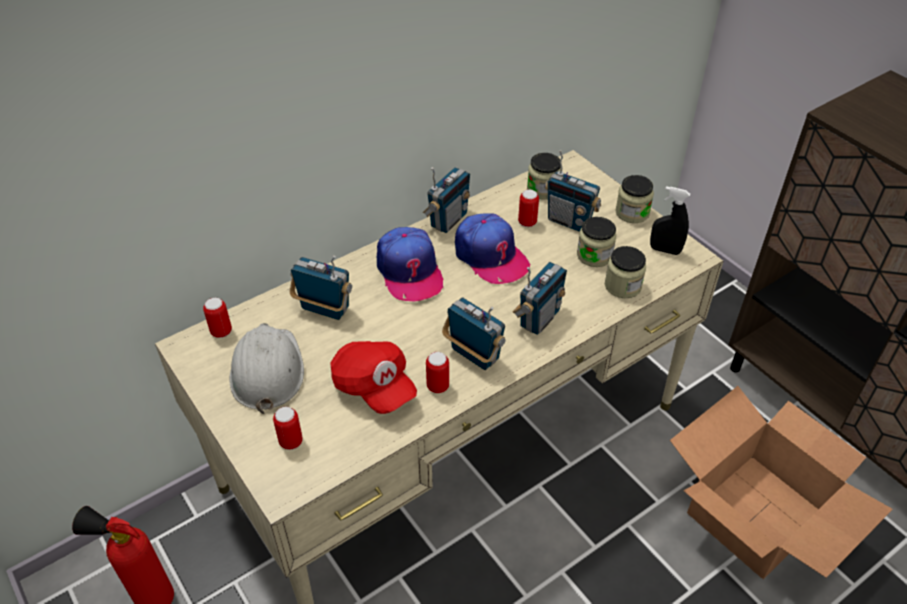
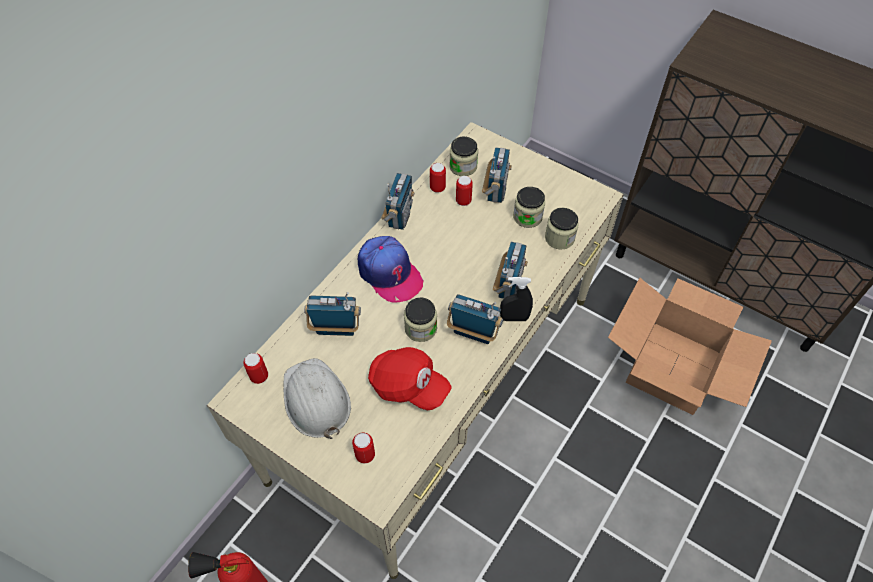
camera: 20 degrees left, 10 degrees up
can [426,352,449,393] -> can moved to [430,163,446,193]
cap [455,213,530,284] -> none
radio [545,150,601,232] -> radio turned 90 degrees counterclockwise [482,147,512,203]
jar [615,175,654,223] -> jar moved to [404,297,437,342]
black spray bottle [650,186,690,255] -> black spray bottle moved to [500,277,533,321]

